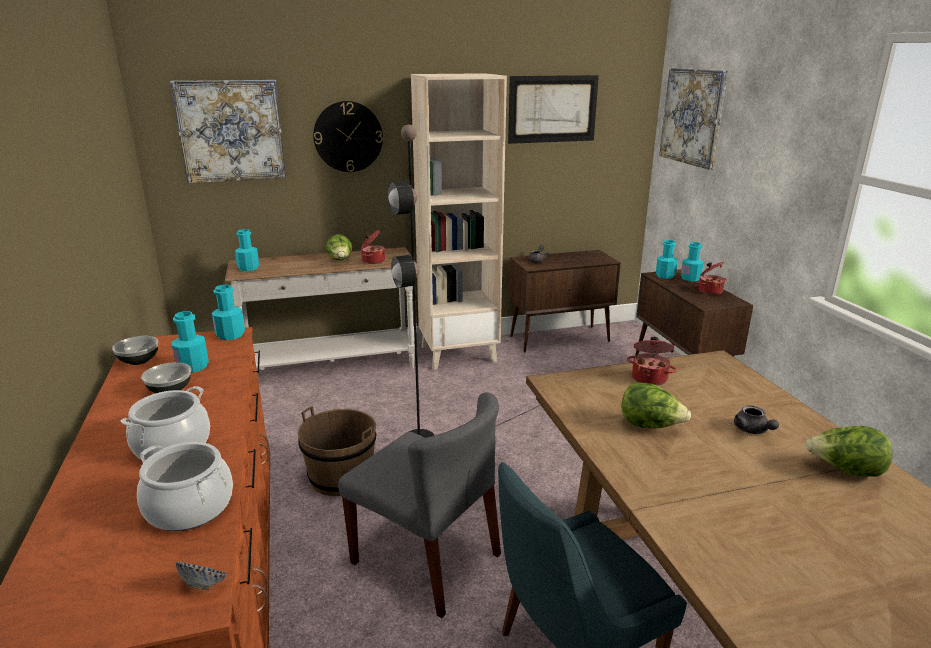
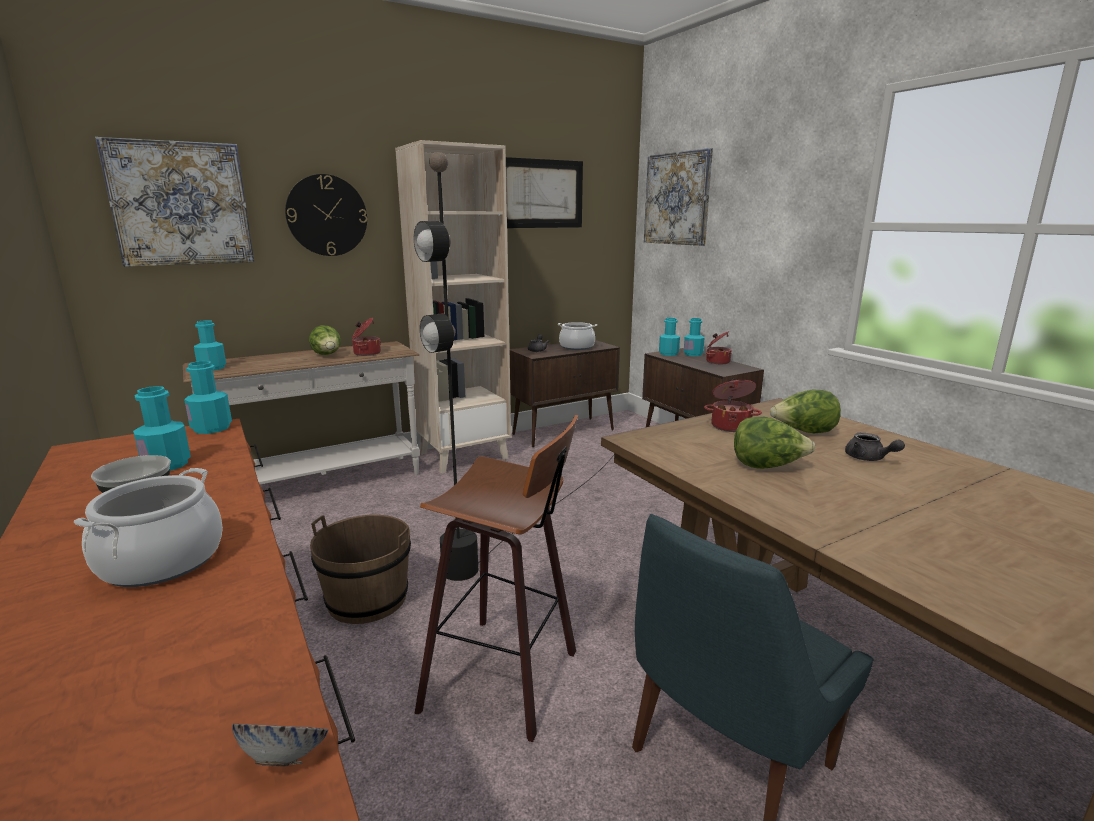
camera: 15 degrees left, 5 degrees down
bowl [112,336,159,365] -> none
cooking pot [137,442,233,531] -> cooking pot moved to [558,322,597,350]
grey chair [338,392,501,618] -> stool [414,415,578,742]
lettuce [806,426,893,477] -> lettuce moved to [770,390,841,433]

